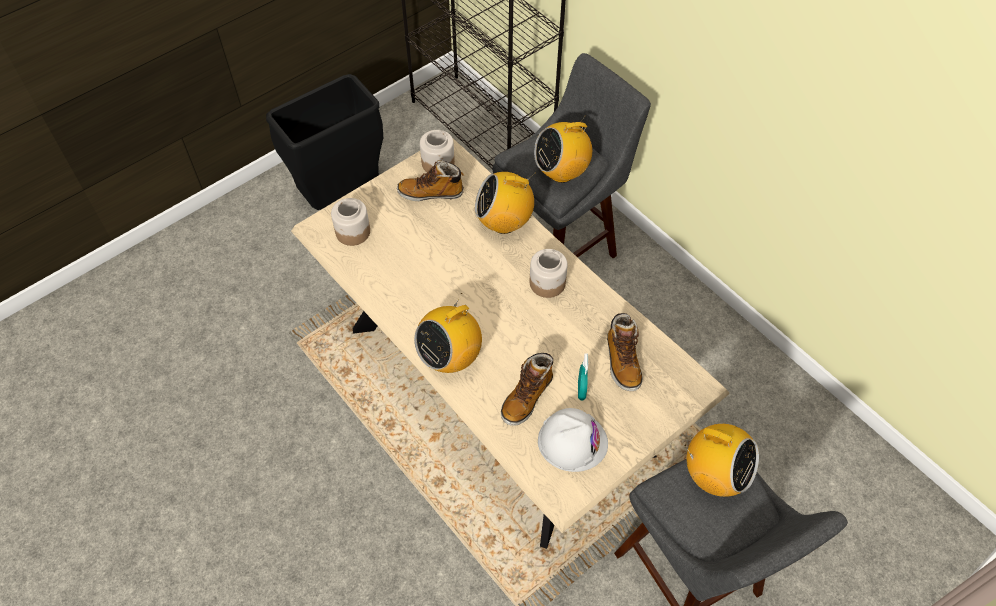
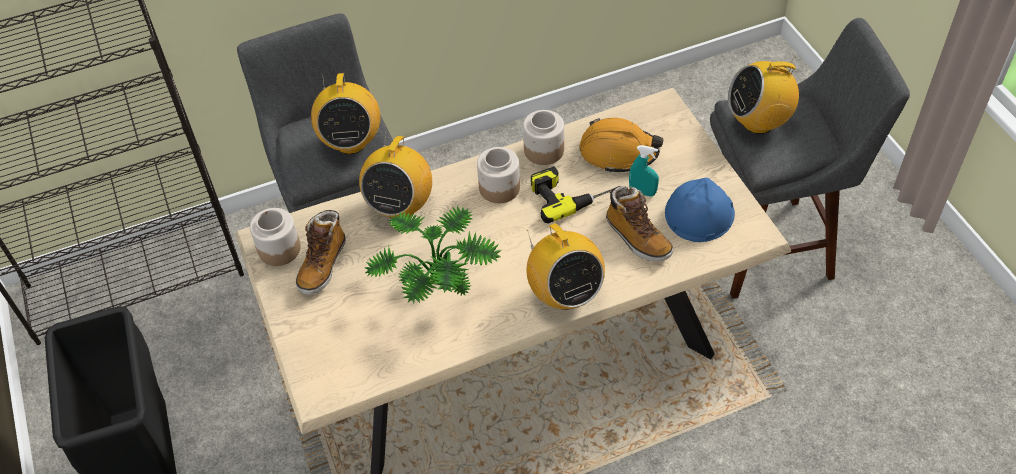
camera: 70 degrees left, 5 degrees down
jar [331,198,370,246] -> jar moved to [523,110,564,165]
white hard hat [538,408,608,472] -> blue hard hat [665,178,735,242]
boot [607,313,643,391] -> orange hard hat [579,118,663,173]
radio [684,424,759,497] -> radio turned 150 degrees counterclockwise [728,56,799,134]
none -> potted plant [365,206,501,303]
none -> power drill [531,166,614,224]

